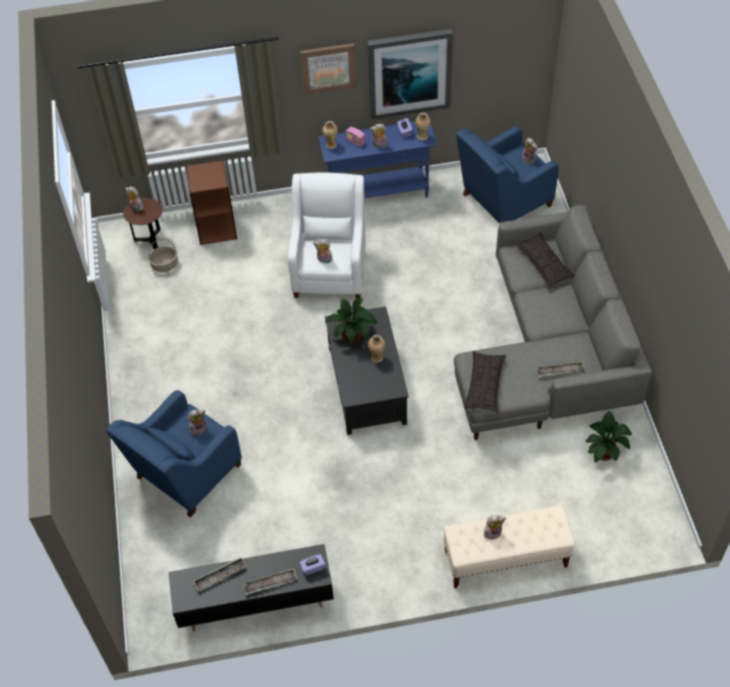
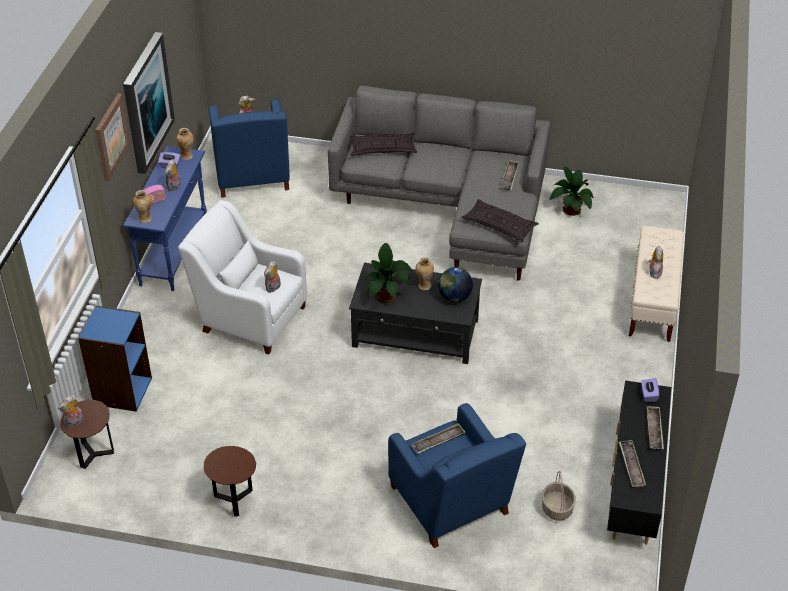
camera: 70 degrees left, 10 degrees down
basket [148,239,178,272] -> basket moved to [542,471,576,521]
brown bookcase [186,160,237,245] -> blue bookcase [78,306,152,412]
plush toy [188,410,206,435] -> tray [411,423,465,454]
none -> brown side table [203,446,256,517]
none -> globe [438,267,473,302]

